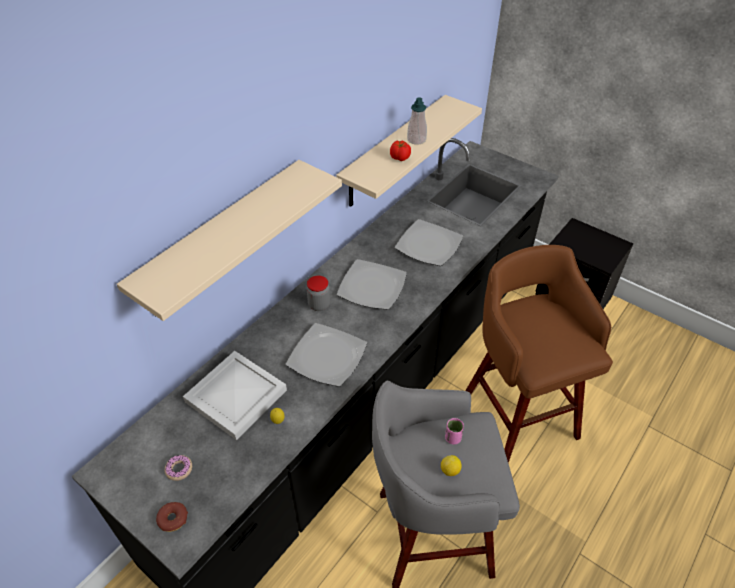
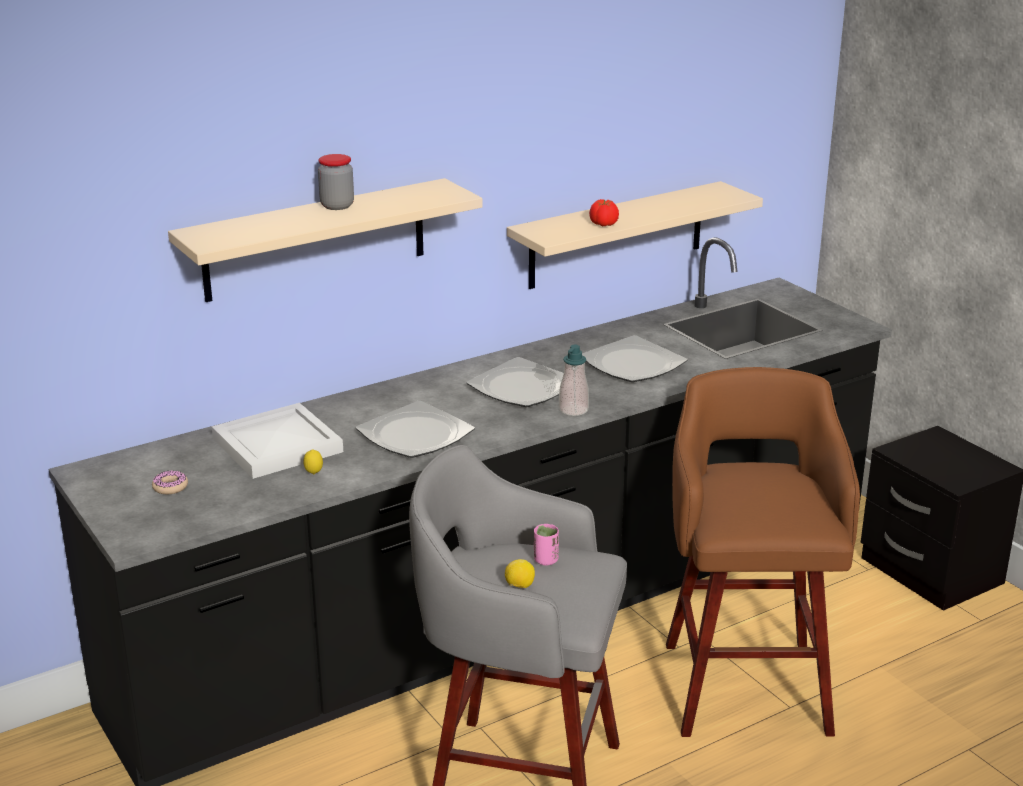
camera: 20 degrees right, 20 degrees down
donut [156,502,188,532] -> none
jar [306,276,330,311] -> jar moved to [318,154,354,210]
soap dispenser [407,97,427,145] -> soap dispenser moved to [559,345,589,416]

